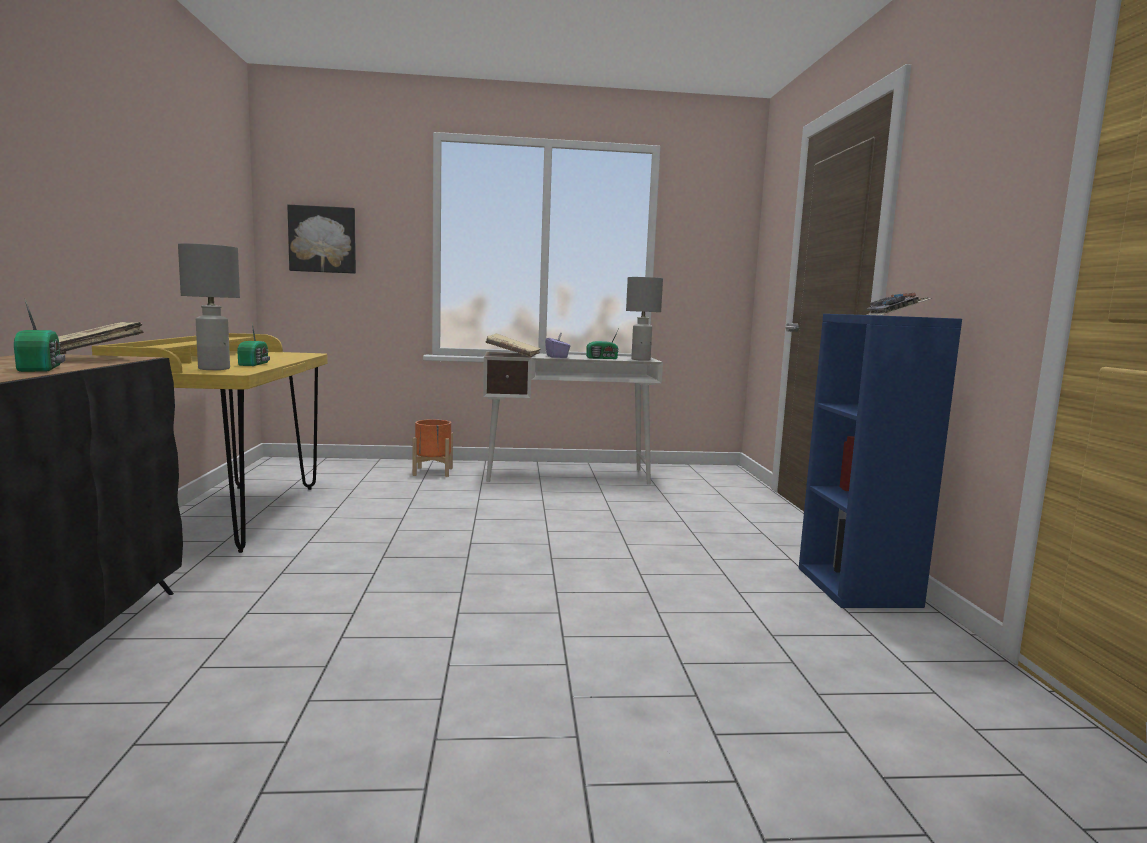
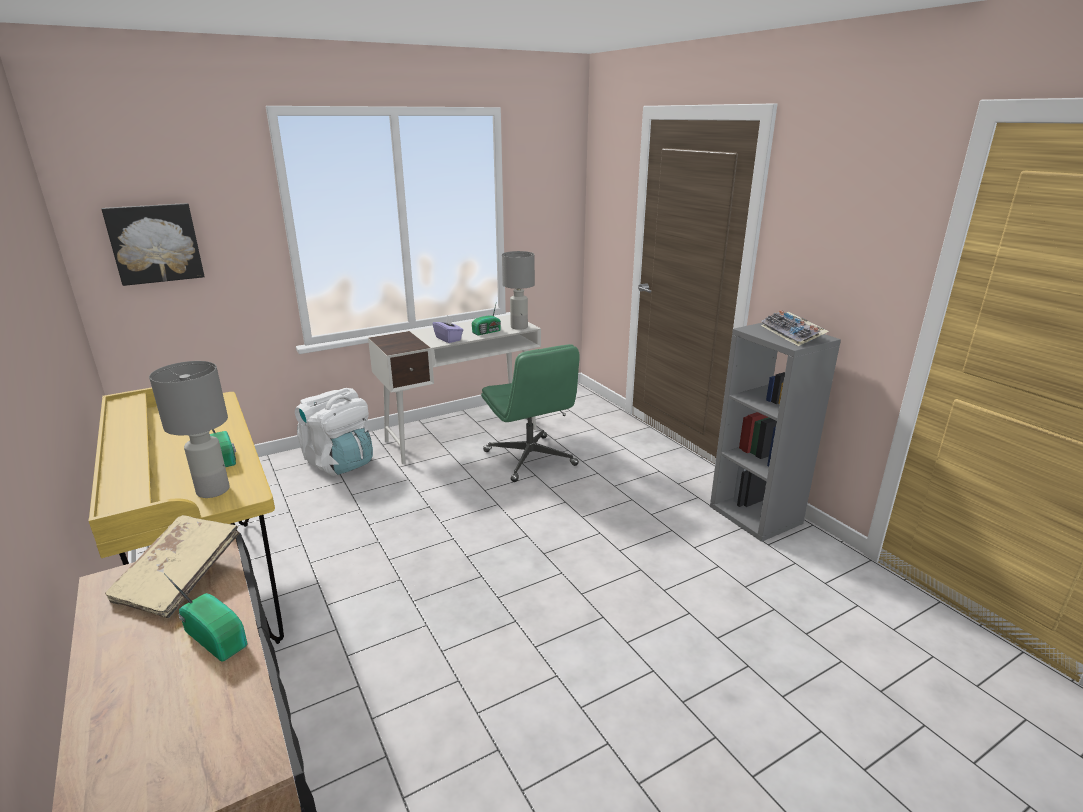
camera: 25 degrees left, 15 degrees up
orange planter [413,419,453,477] -> white backpack [295,388,373,476]
beige book [486,333,541,357] -> none
blue bookcase [799,314,962,608] -> grey bookcase [710,323,841,542]
none -> green office chair [481,344,580,482]

